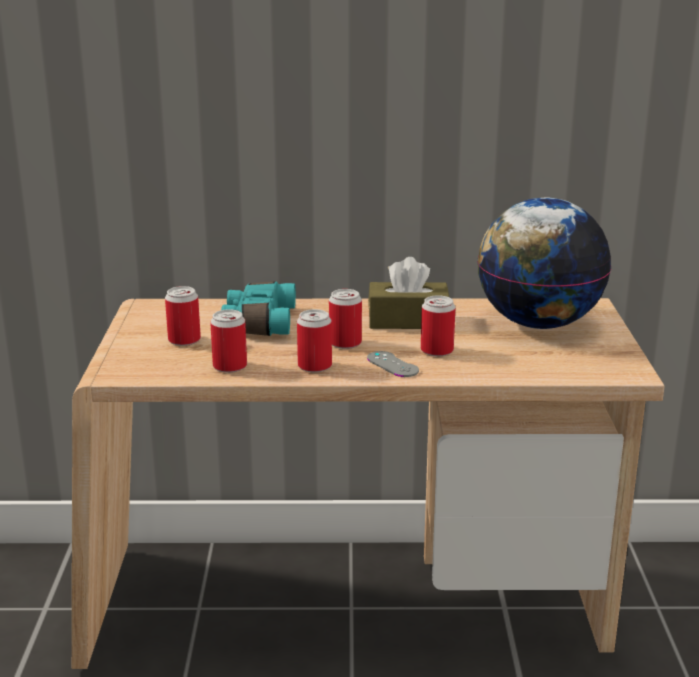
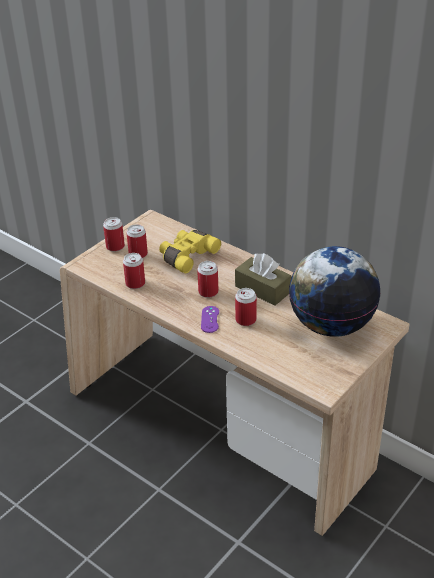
camera: 40 degrees right, 15 degrees up
turquoise binoculars [221,281,296,336] -> yellow binoculars [159,230,221,273]
can [297,309,332,372] -> can moved to [103,217,125,252]
grey game controller [367,351,419,377] -> purple game controller [201,306,219,333]

